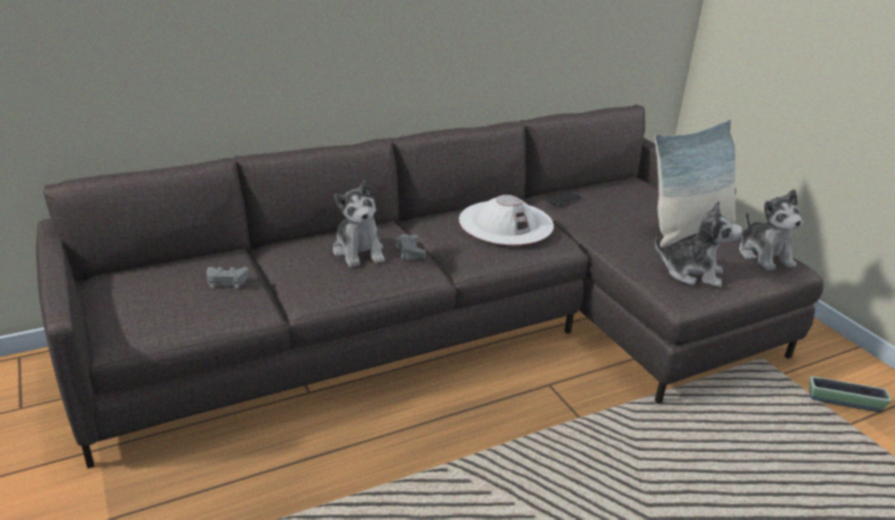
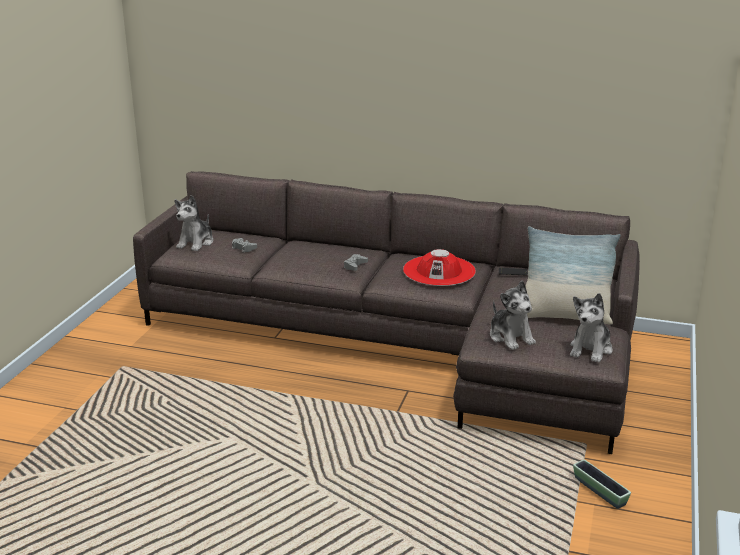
camera: 45 degrees right, 5 degrees down
plush toy [333,180,385,267] -> plush toy moved to [175,195,213,251]
white hat [459,195,554,245] -> red hat [403,249,476,286]

